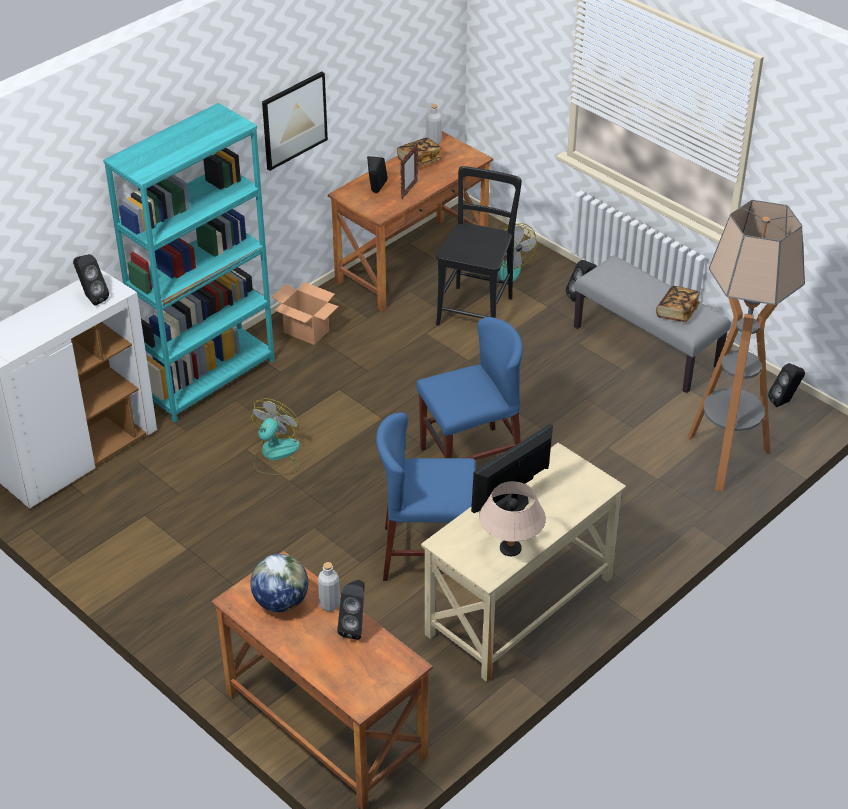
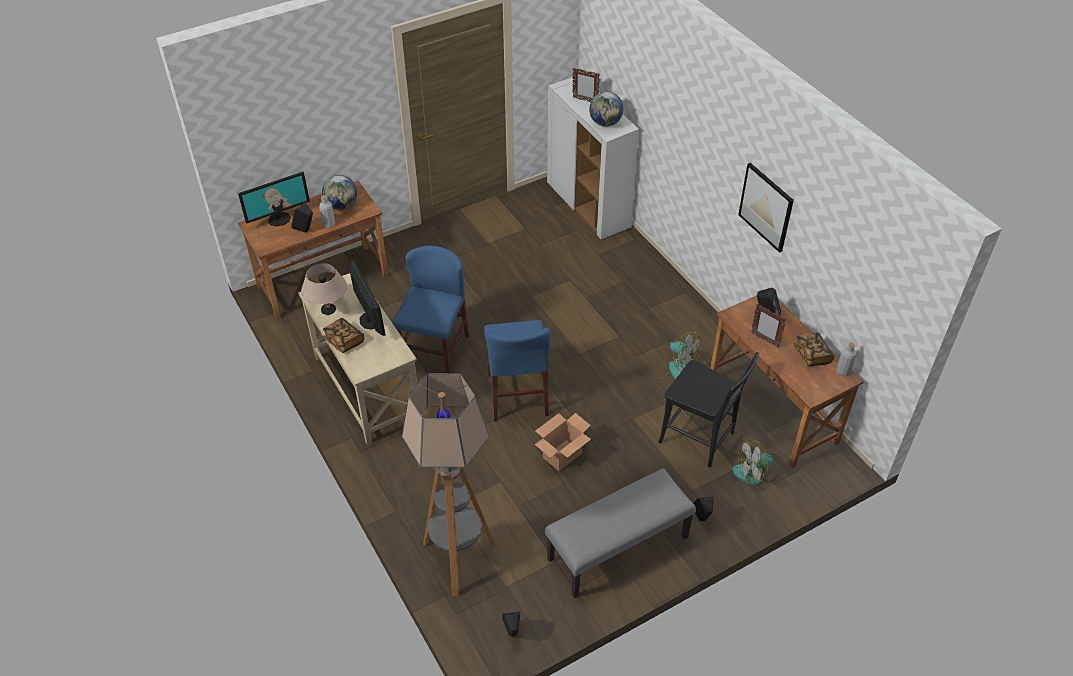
camera: 105 degrees right, 5 degrees up
black speaker [73,254,109,306] -> globe [589,91,624,127]
turquoise bookcase [103,103,275,423] -> none
fan [250,398,300,476] -> fan moved to [652,332,702,379]
cardboard box [272,282,339,345] -> cardboard box moved to [535,413,591,471]
book [656,286,700,322] -> book moved to [323,318,364,353]
none -> monitor [238,171,310,227]
none -> picture frame [572,68,600,102]

